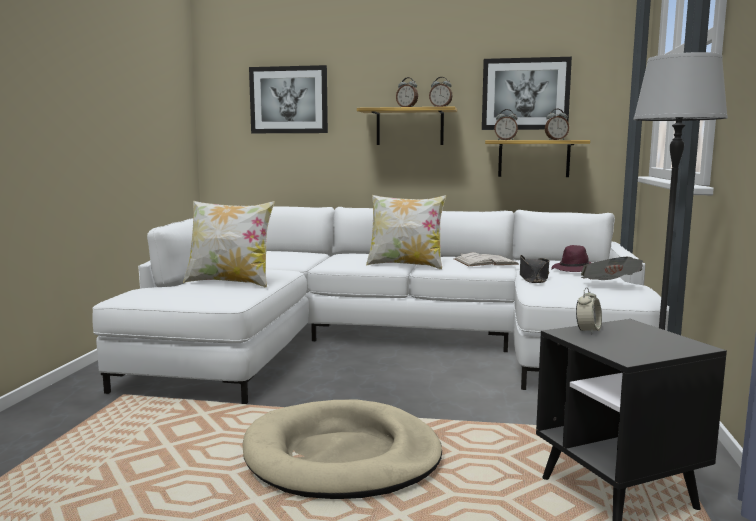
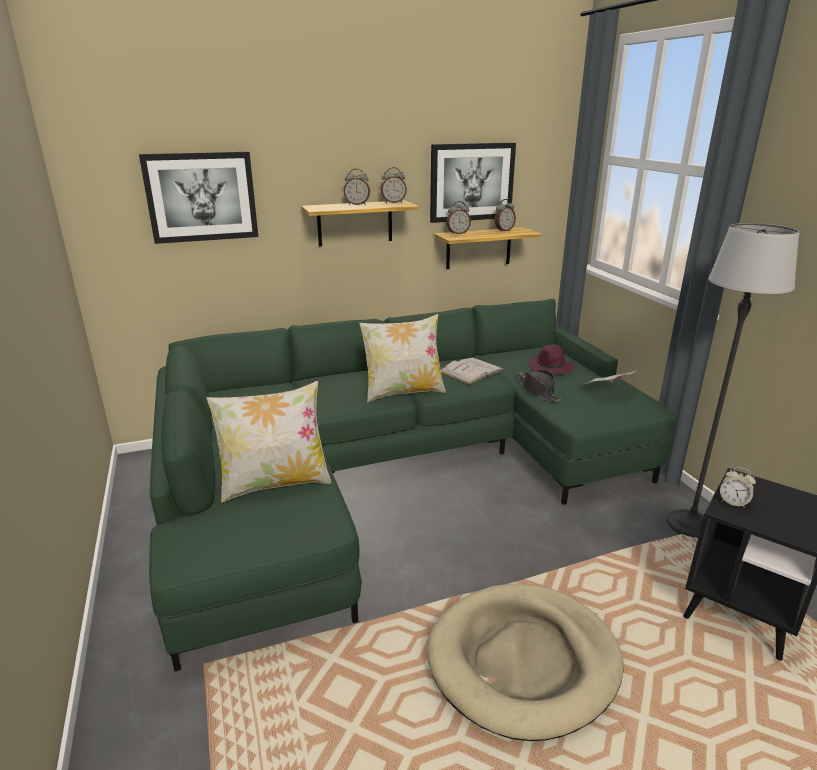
camera: 30 degrees left, 15 degrees up
white sofa [92,206,669,404] -> green sofa [149,299,676,671]
alarm clock [576,287,602,335] -> alarm clock turned 120 degrees clockwise [720,467,756,508]

